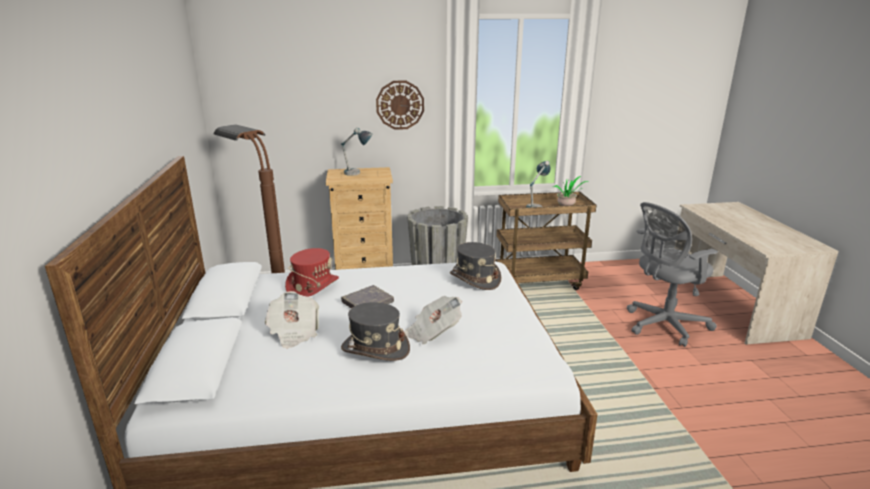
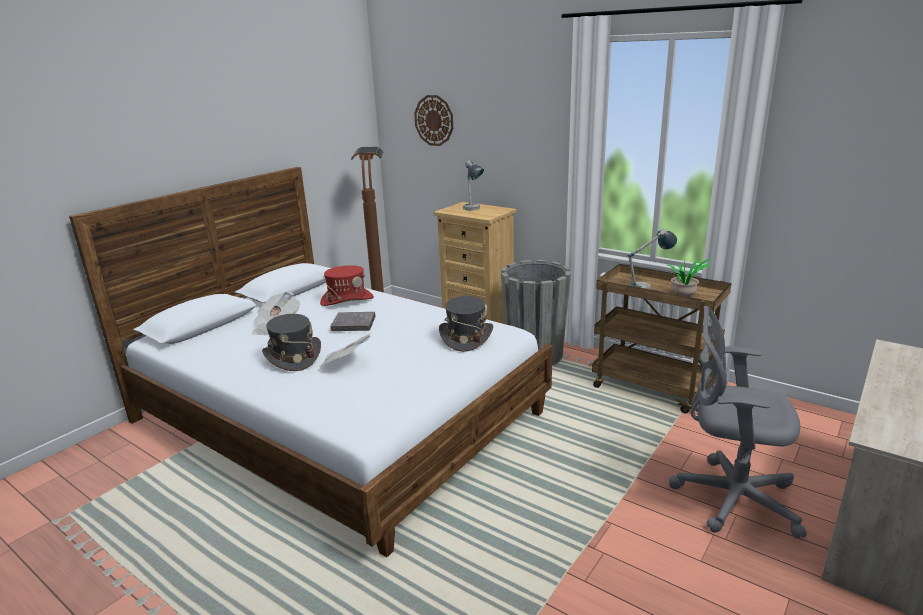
camera: 45 degrees right, 0 degrees up
wall clock [376,81,424,130] -> wall clock moved to [414,95,453,146]

